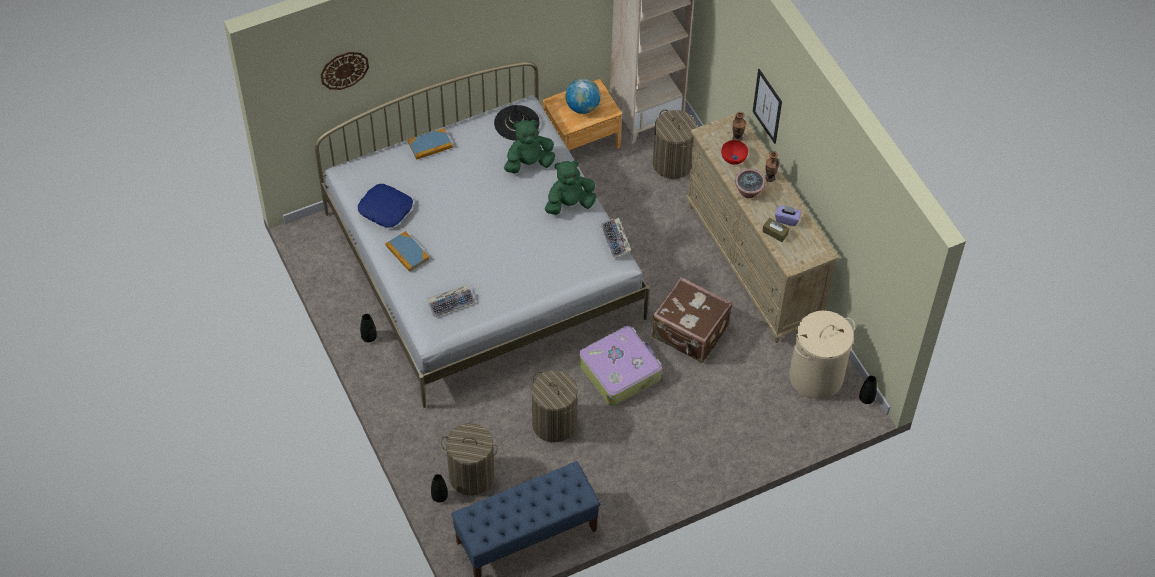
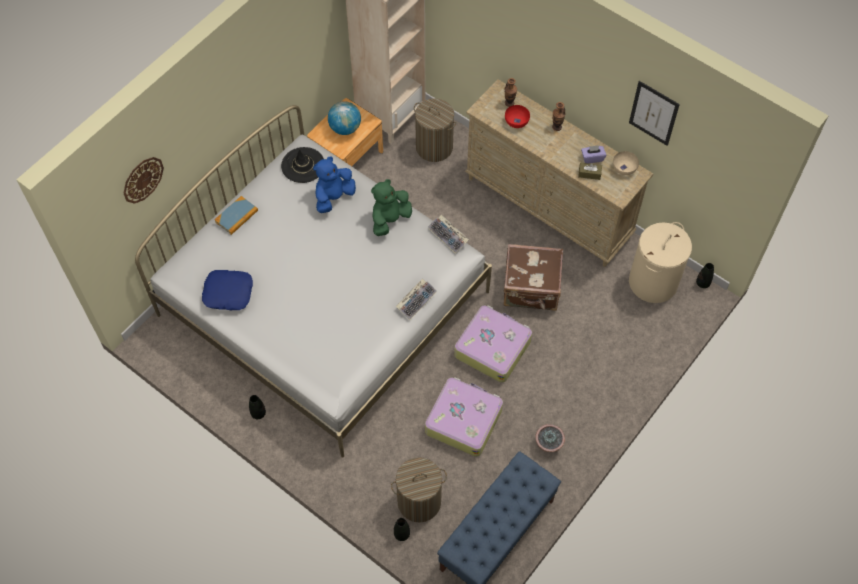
camera: 25 degrees left, 5 degrees up
book [386,231,429,272] -> none
keyboard [427,285,475,318] -> keyboard moved to [396,279,437,320]
green plush toy [504,119,555,173] -> blue plush toy [313,156,356,213]
laundry basket [531,371,577,442] -> suitcase [425,377,503,457]
potted plant [735,169,765,198] -> potted plant moved to [535,424,565,452]
picture [753,69,782,144] -> picture moved to [629,81,680,146]
none -> beige bowl [613,151,639,175]

